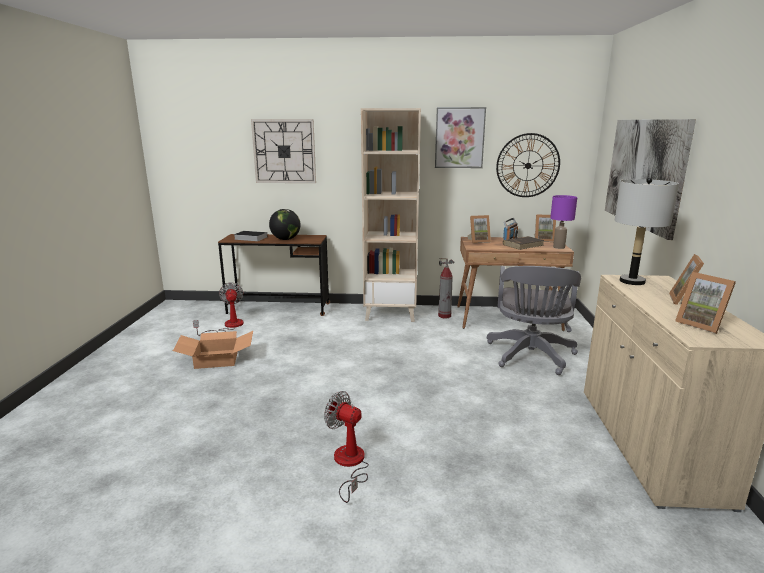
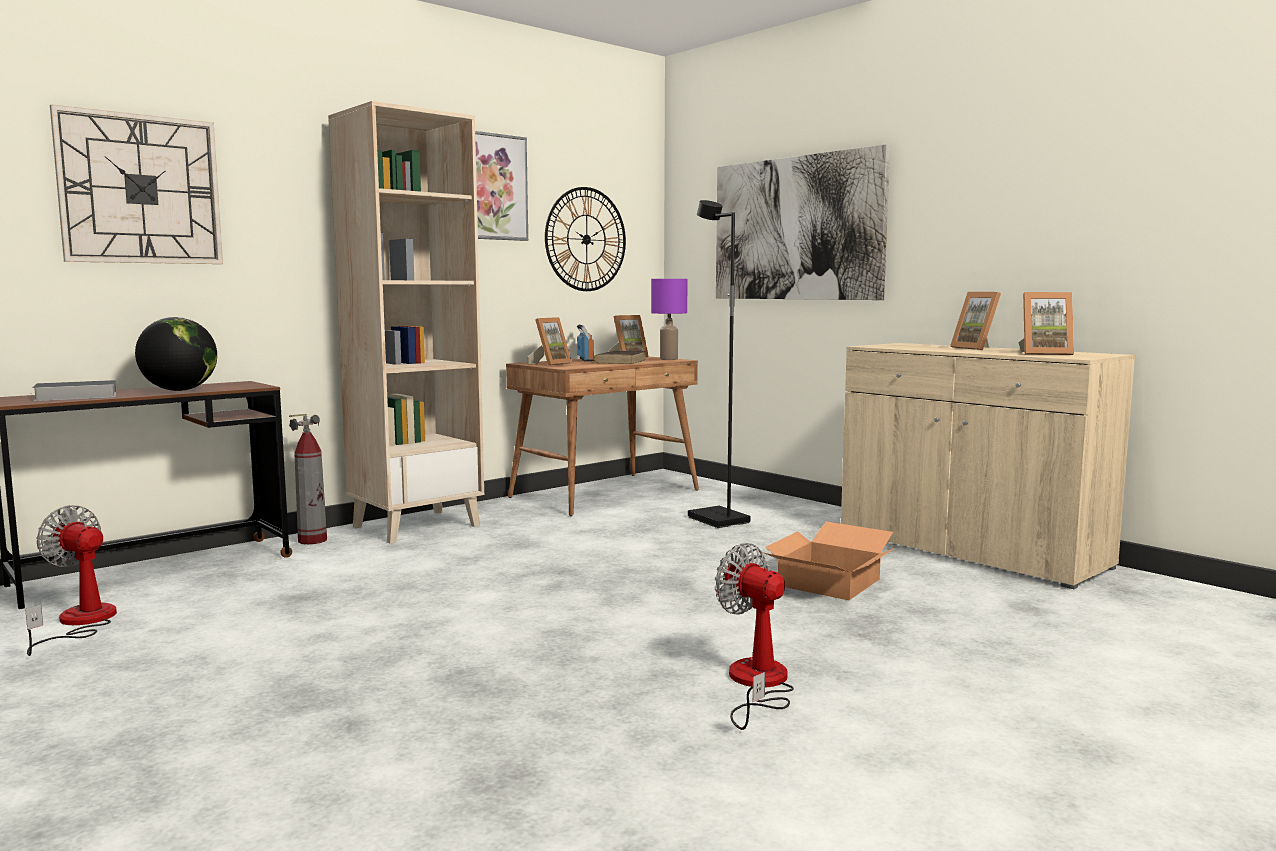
camera: 45 degrees left, 10 degrees down
cardboard box [173,331,253,369] -> cardboard box moved to [762,521,895,600]
fan [324,391,369,503] -> fan turned 60 degrees clockwise [715,543,794,730]
fire extinguisher [438,258,454,318] -> fire extinguisher moved to [289,414,327,544]
grey office chair [487,266,581,375] -> black floor lamp [688,200,751,528]
grey table lamp [615,178,679,285] -> none

